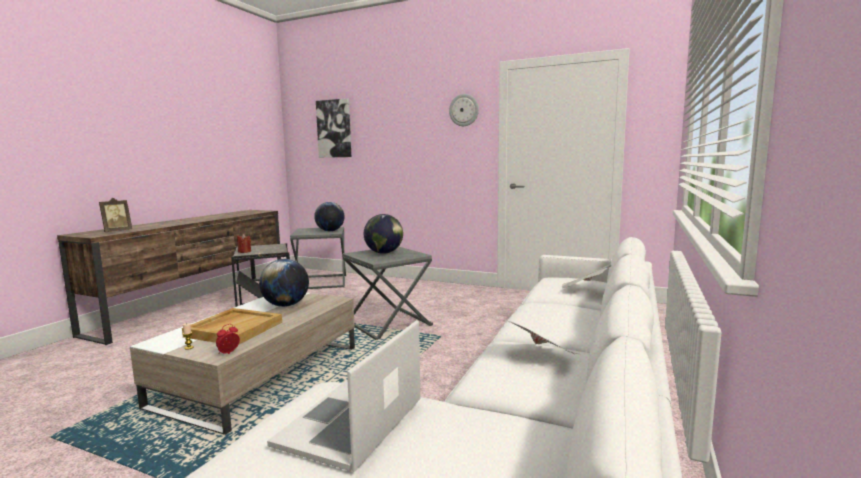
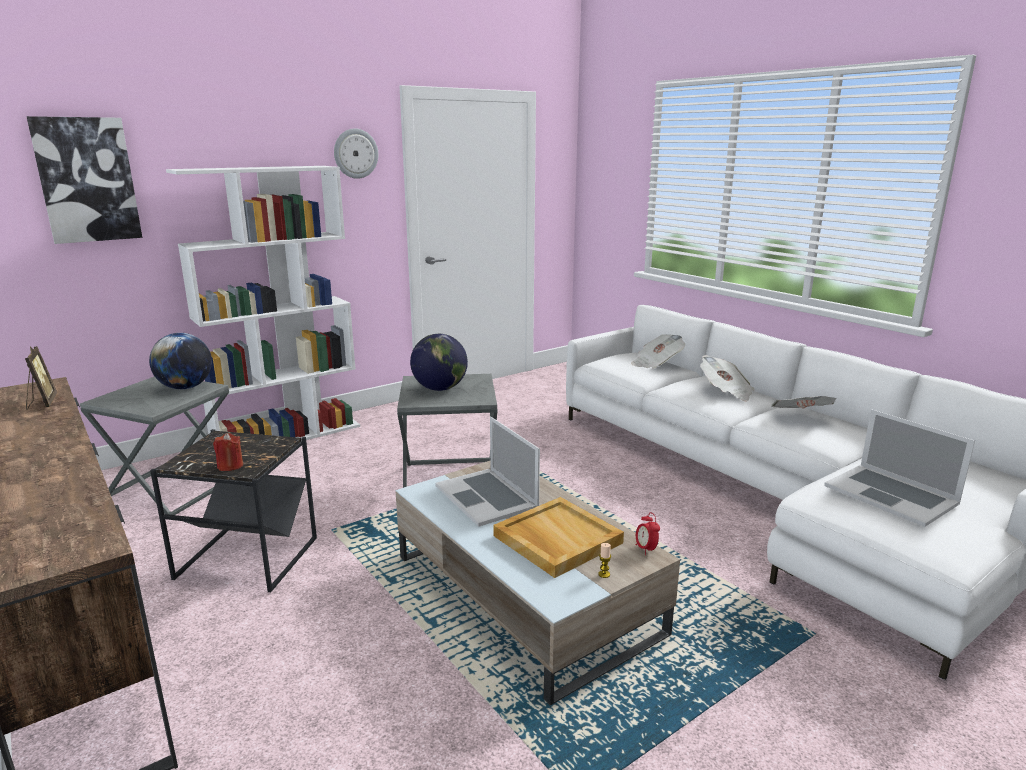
camera: 60 degrees left, 10 degrees up
picture frame [99,198,132,232] -> picture frame moved to [25,346,57,410]
globe [259,259,309,307] -> laptop [436,417,540,527]
none -> white bookcase [166,166,360,441]
none -> newspaper [700,355,754,402]

